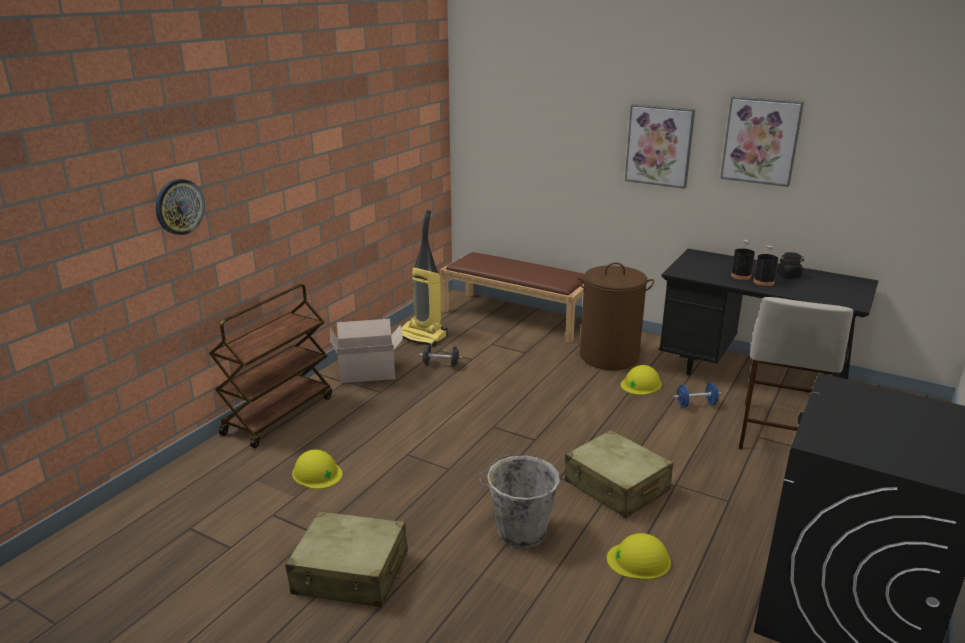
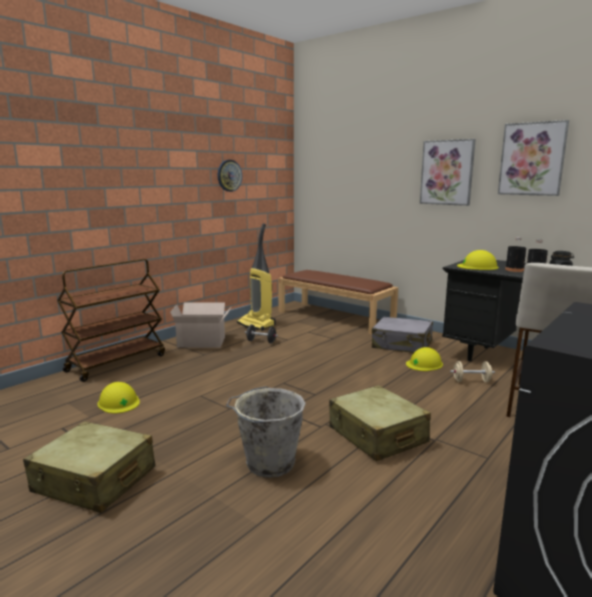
camera: 10 degrees right, 10 degrees down
wall clock [156,179,205,235] -> wall clock moved to [218,160,242,192]
brown laundry basket [577,262,654,370] -> grey suitcase [372,317,433,353]
yellow hard hat [607,533,671,580] -> yellow hard hat moved to [457,250,499,270]
blue dumbbell [674,383,721,407] -> beige dumbbell [450,361,495,382]

